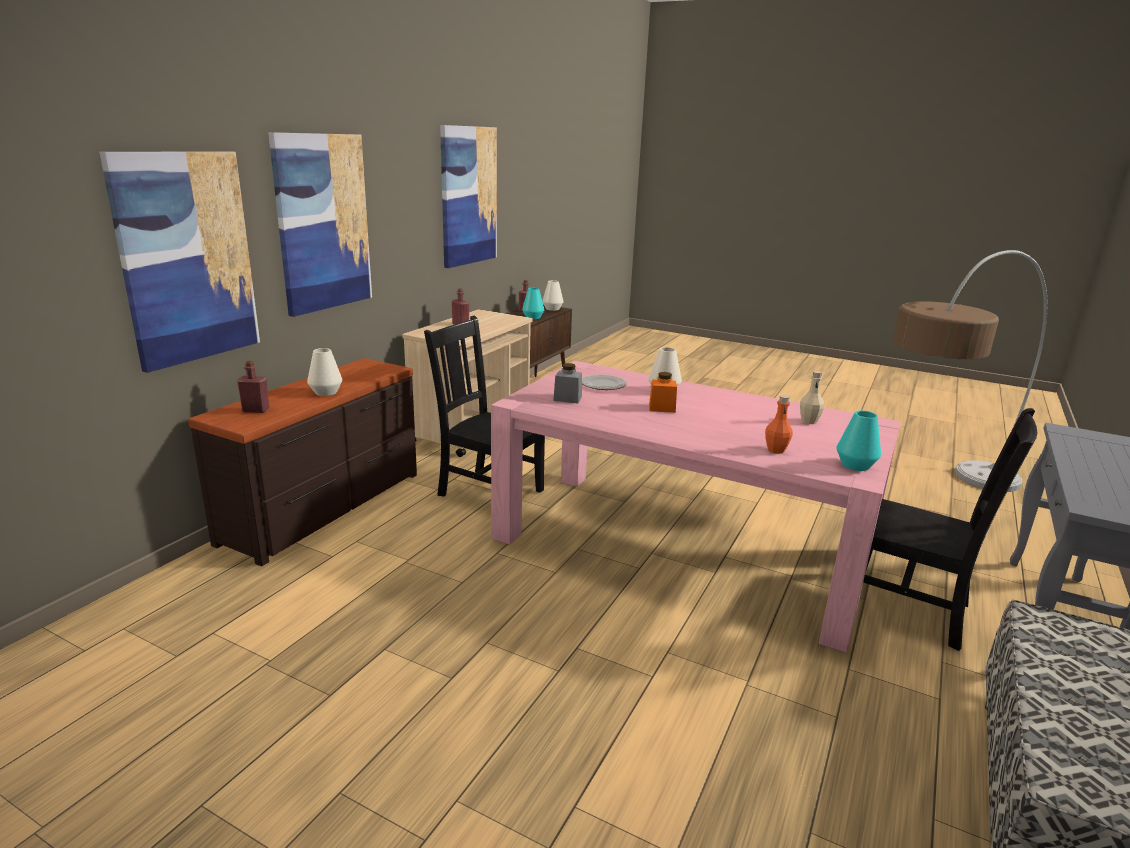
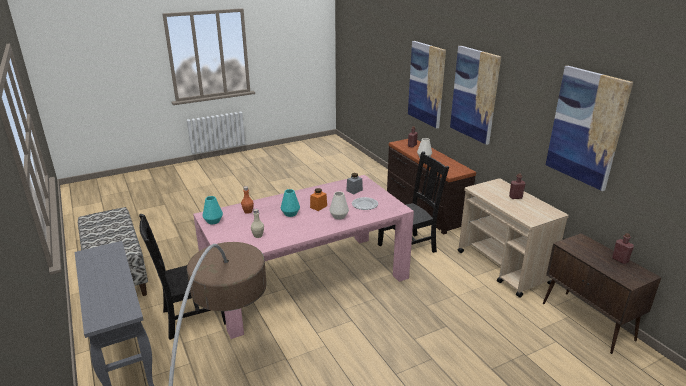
camera: 125 degrees right, 5 degrees up
turquoise vase [522,288,544,320] -> turquoise vase moved to [281,189,300,217]
white vase [542,280,564,311] -> none

